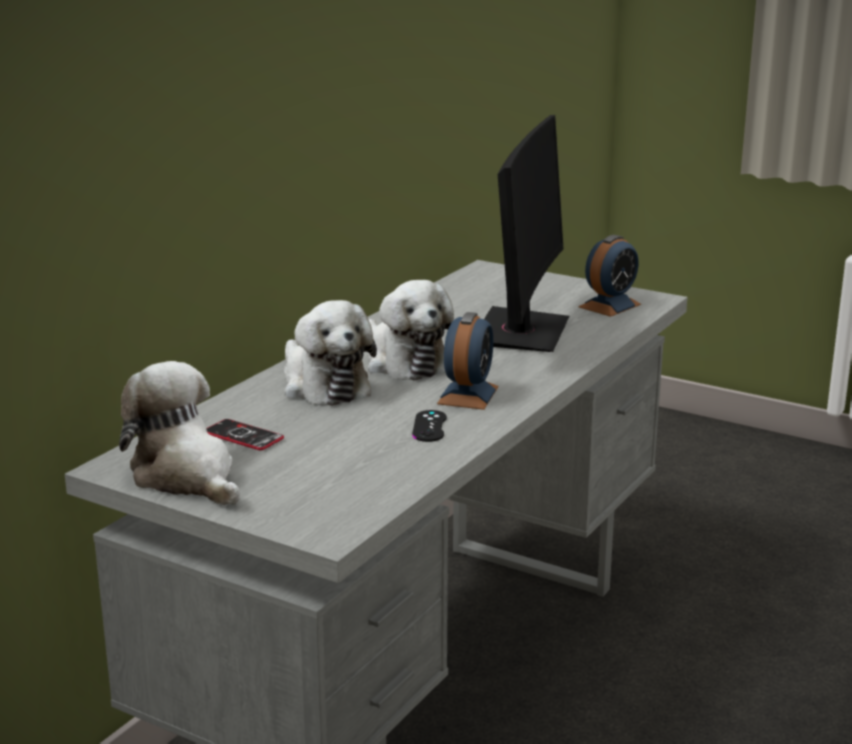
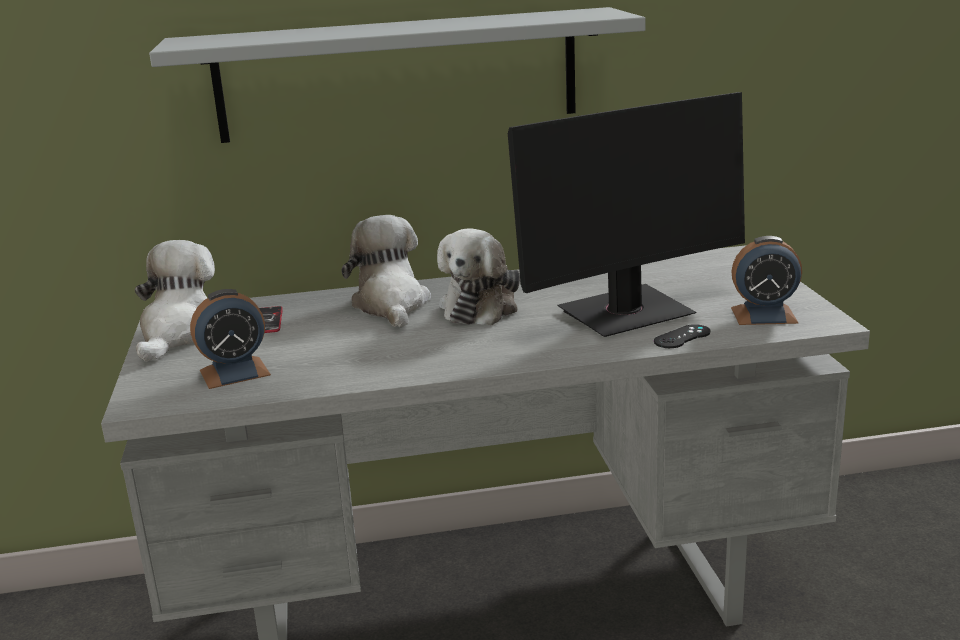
camera: 50 degrees right, 0 degrees up
plush toy [284,300,377,406] -> plush toy turned 150 degrees clockwise [342,215,431,328]
black game controller [412,410,447,442] -> black game controller moved to [654,324,710,348]
alarm clock [437,312,498,410] -> alarm clock moved to [190,289,271,389]
none -> grey shelf [149,7,646,143]

